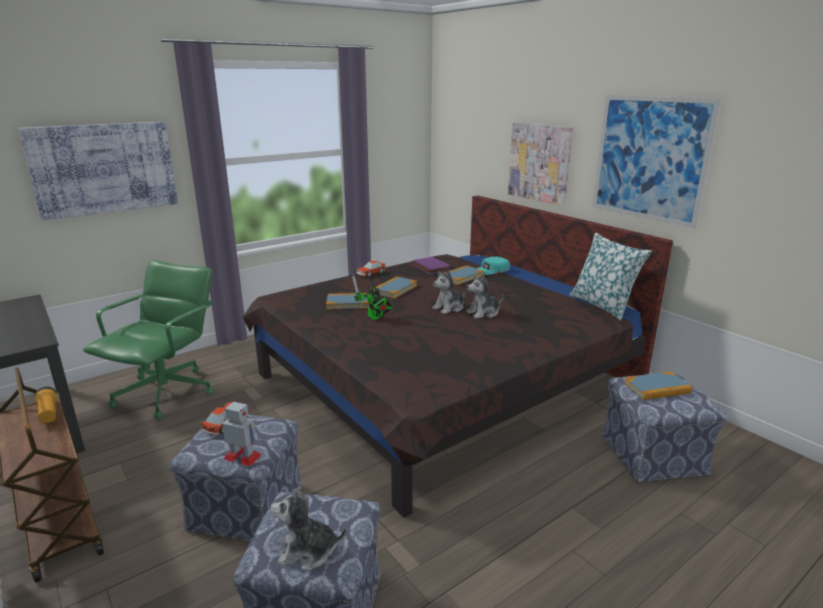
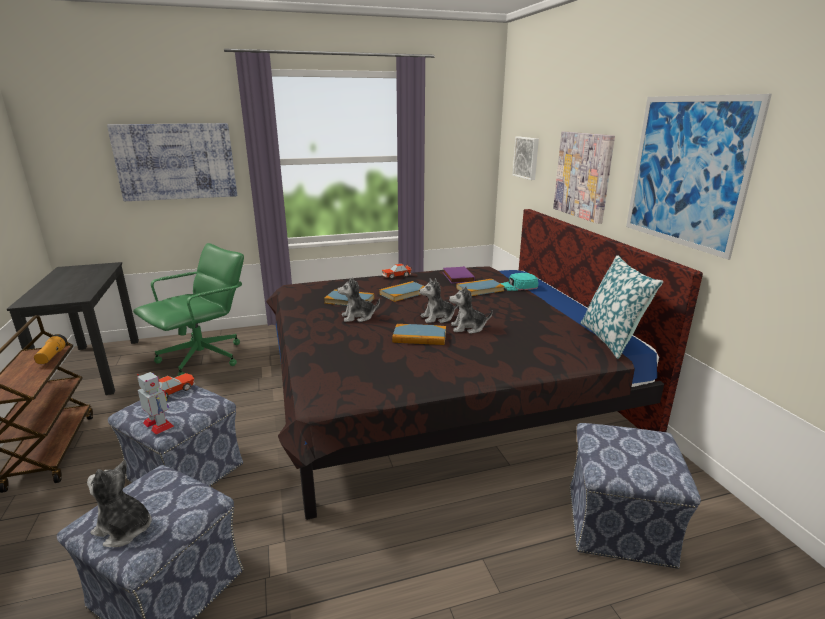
camera: 20 degrees right, 0 degrees up
toy robot [352,275,393,320] -> plush toy [337,277,380,322]
book [624,371,693,400] -> book moved to [392,324,446,345]
none -> picture [513,137,539,180]

